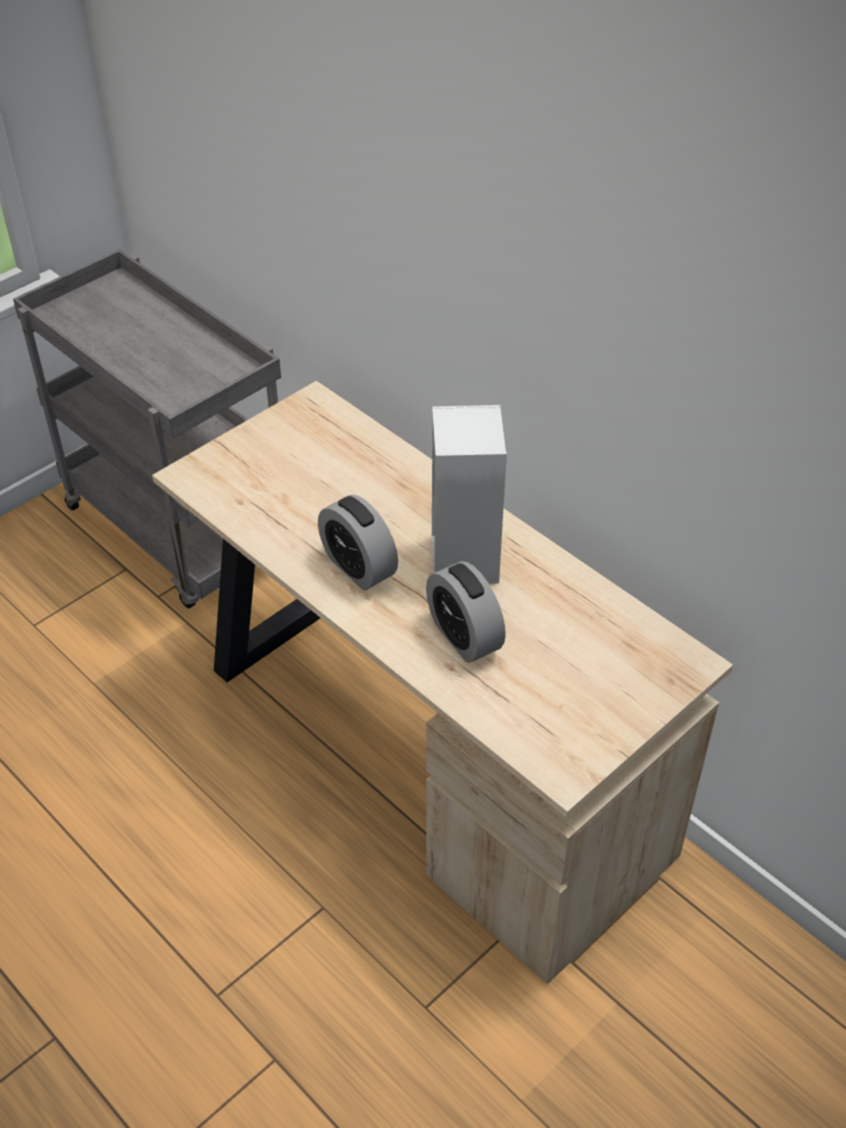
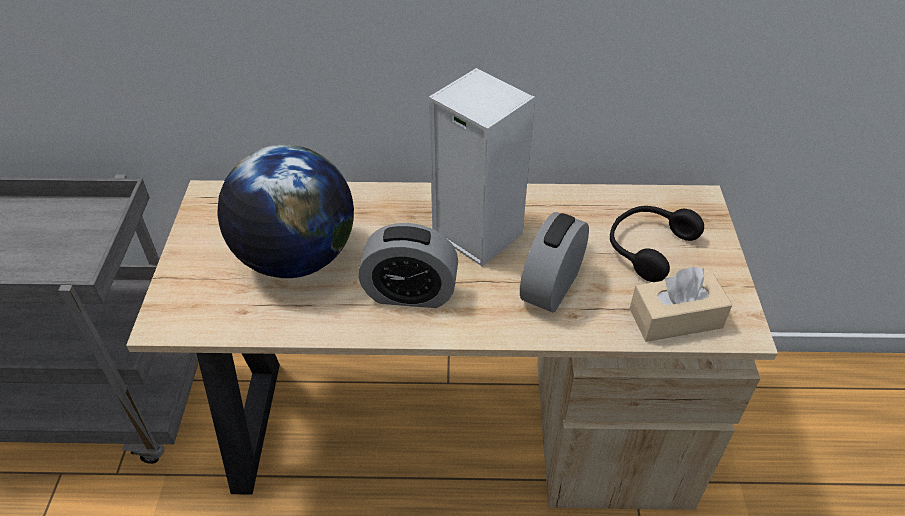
camera: 45 degrees left, 0 degrees up
alarm clock [426,561,506,663] -> alarm clock turned 105 degrees clockwise [520,212,589,313]
none -> globe [217,145,354,278]
none -> black headphones [610,206,704,282]
none -> beige tissue box [630,267,733,342]

